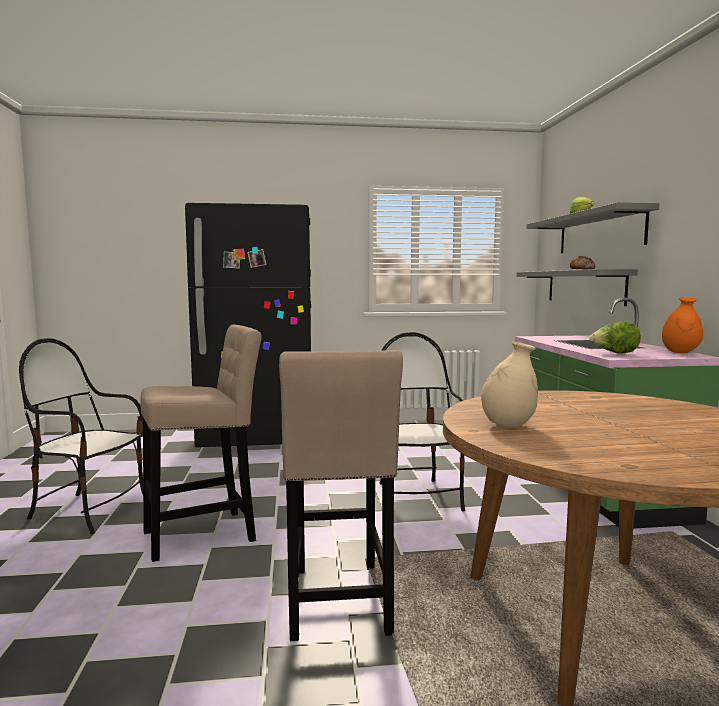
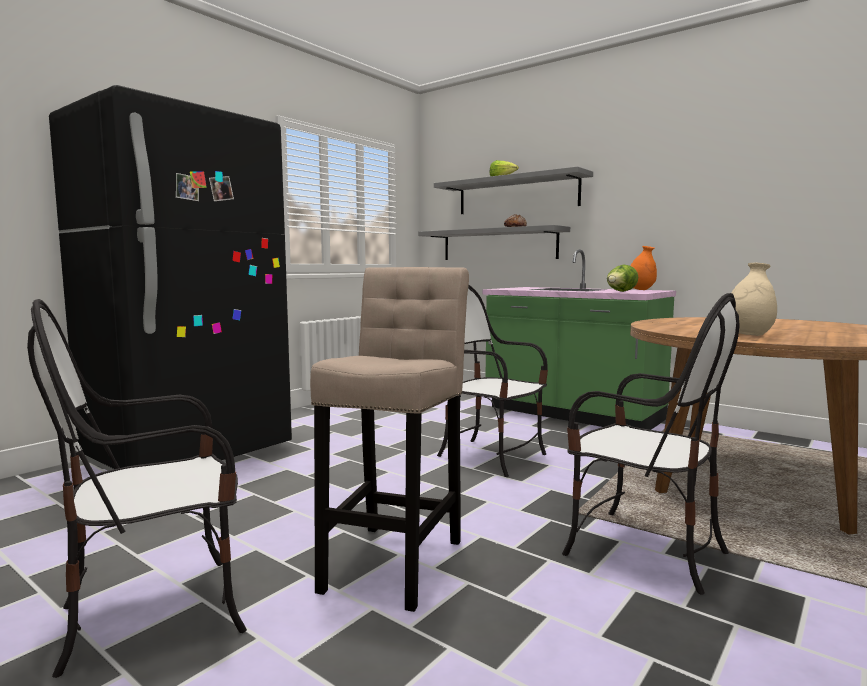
camera: 45 degrees left, 0 degrees up
beige stool [279,350,403,641] -> chair [562,293,740,595]

